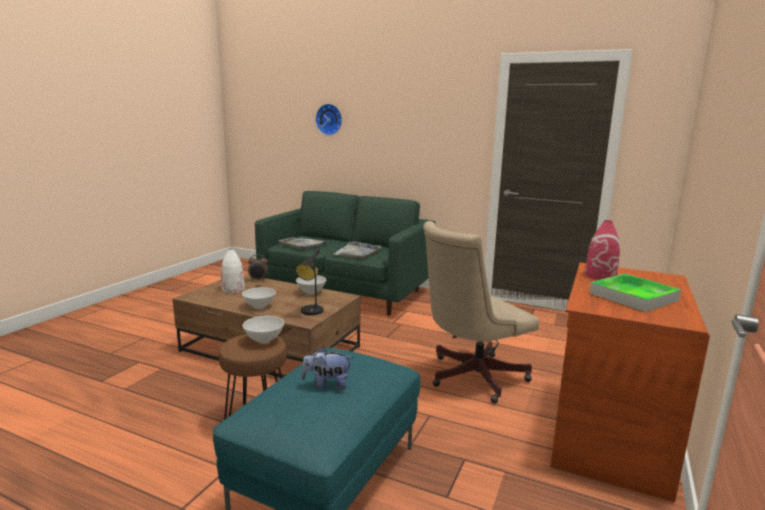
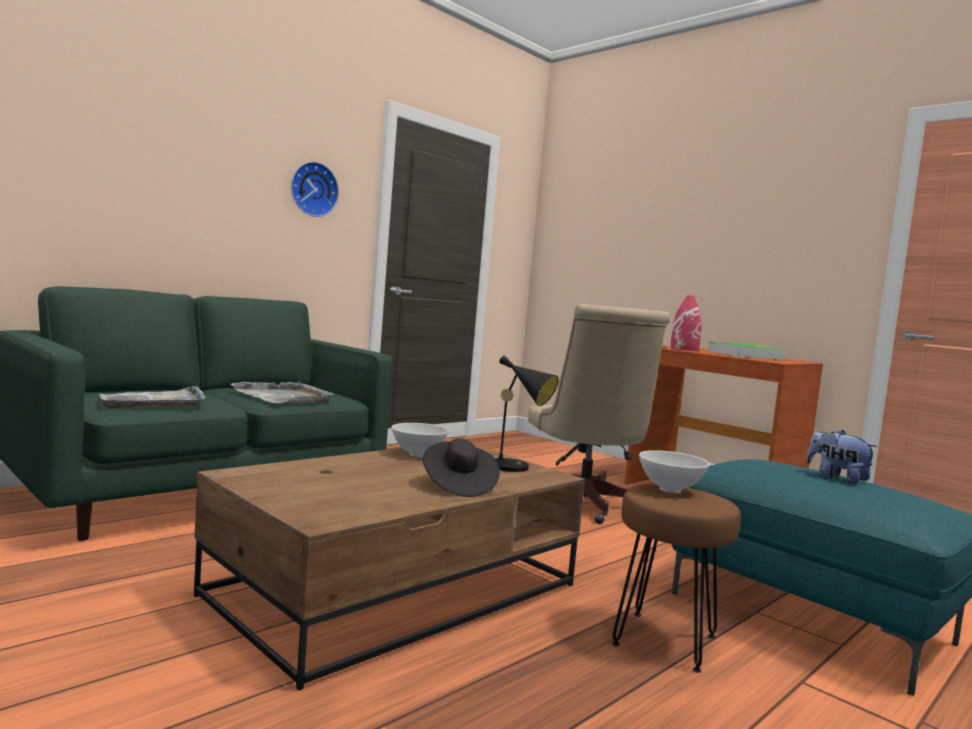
camera: 70 degrees left, 10 degrees down
white vase [221,248,245,293] -> none
white bowl [242,287,276,309] -> black hat [423,438,500,497]
alarm clock [248,255,268,281] -> none
plush toy [301,347,353,390] -> plush toy turned 120 degrees clockwise [806,430,878,484]
wall clock [315,104,342,136] -> wall clock moved to [291,161,339,217]

